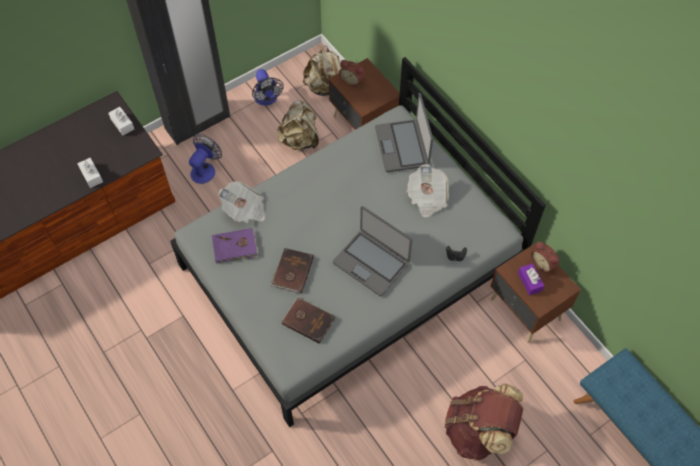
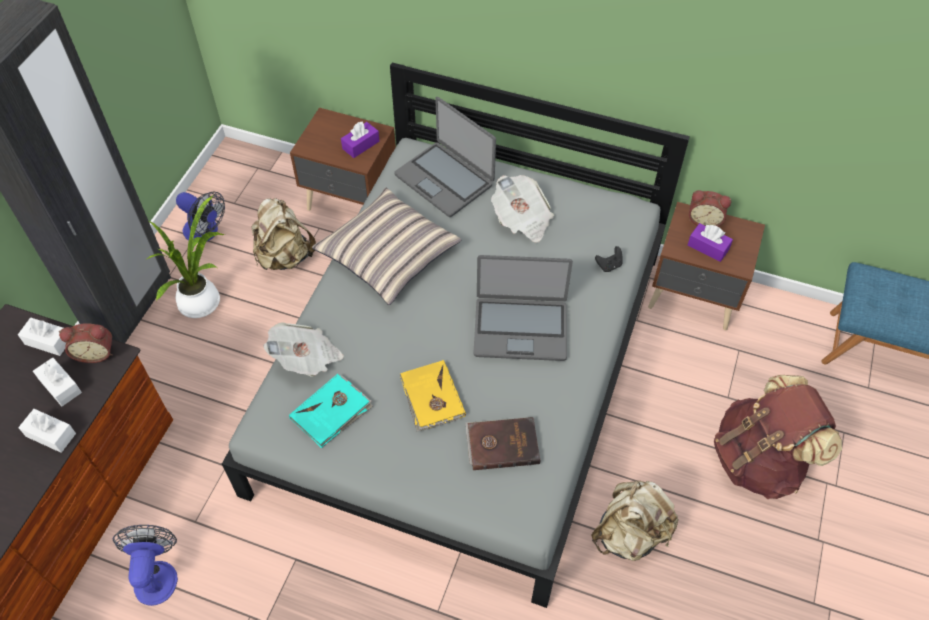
camera: 35 degrees left, 5 degrees down
fan [189,134,222,184] -> fan moved to [113,525,178,606]
purple book [212,228,258,263] -> turquoise book [289,374,373,448]
brown book [270,248,314,293] -> yellow book [399,360,466,431]
beige backpack [303,46,342,96] -> beige backpack moved to [591,481,679,561]
alarm clock [339,60,365,86] -> alarm clock moved to [59,323,113,363]
none -> white tissue box [33,357,82,406]
none -> potted plant [147,195,225,318]
none -> pillow [312,188,461,305]
none -> purple tissue box [341,121,379,158]

